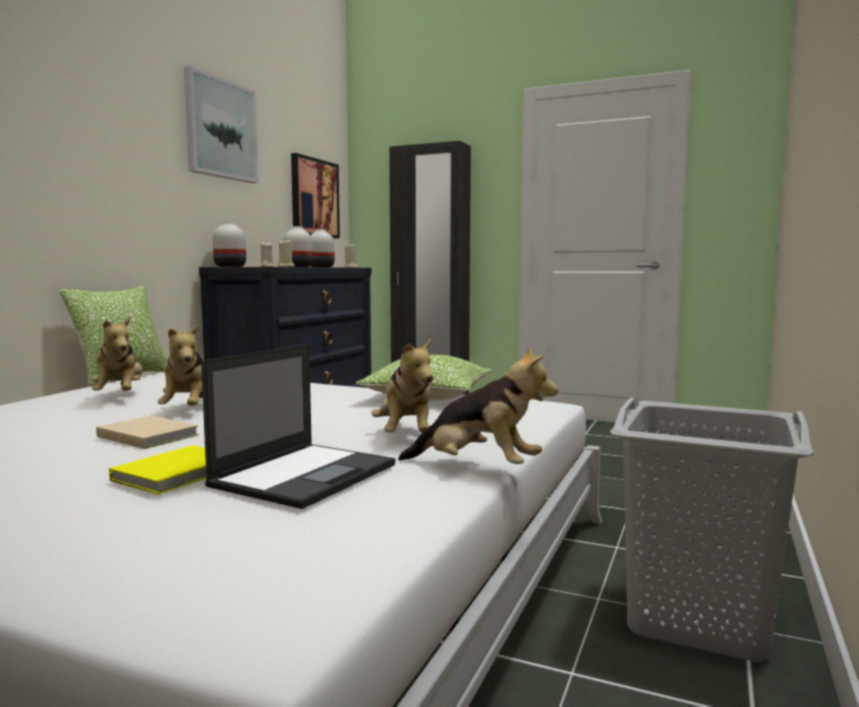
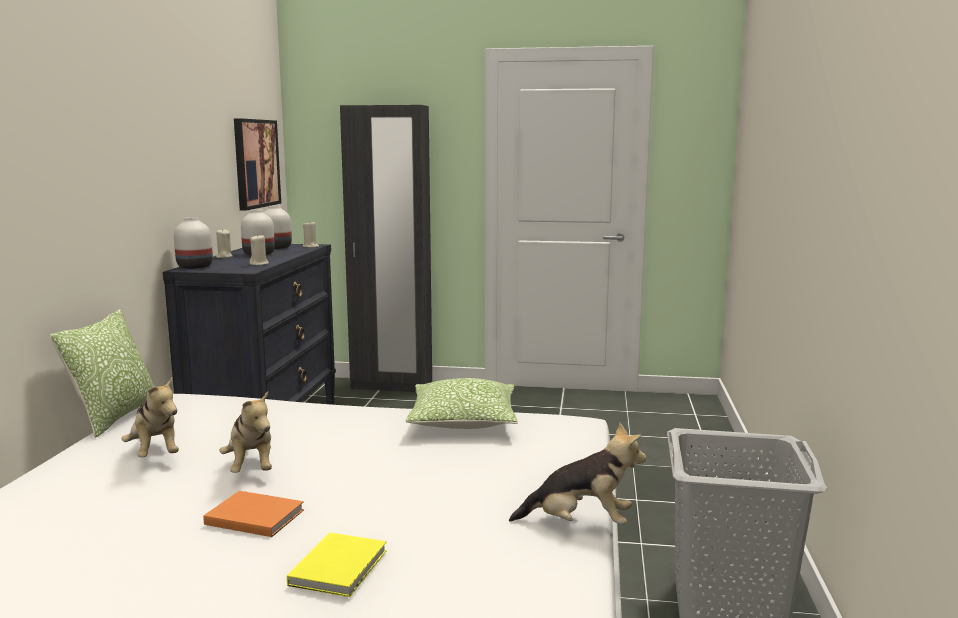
camera: 15 degrees left, 5 degrees up
beige book [96,416,199,449] -> orange book [203,491,304,537]
picture [184,66,259,183] -> none
laptop [201,345,395,509] -> none
plush toy [372,338,433,433] -> none

